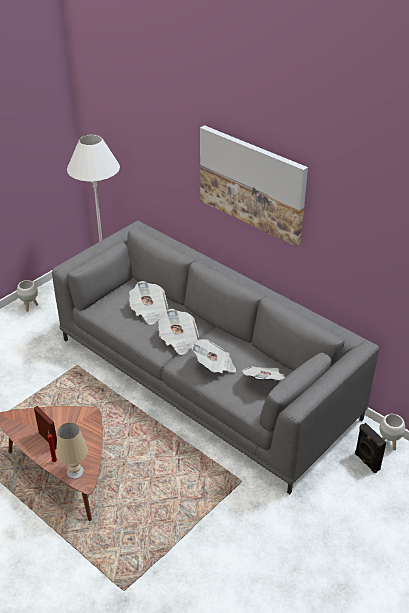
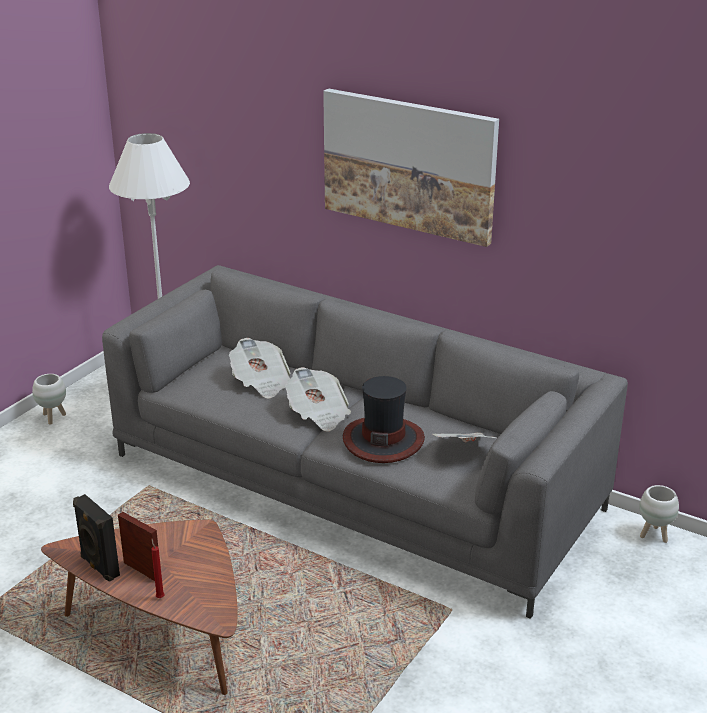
camera: 10 degrees left, 10 degrees down
beige table lamp [56,423,88,479] -> none
newspaper [191,339,236,374] -> hat [343,376,425,463]
black speaker [355,423,386,473] -> black speaker moved to [73,494,120,582]

